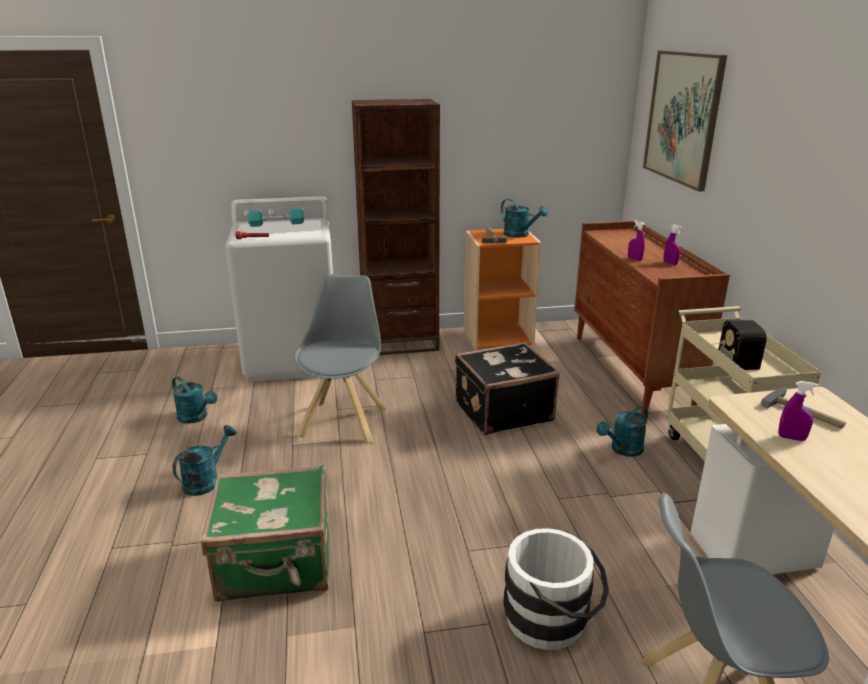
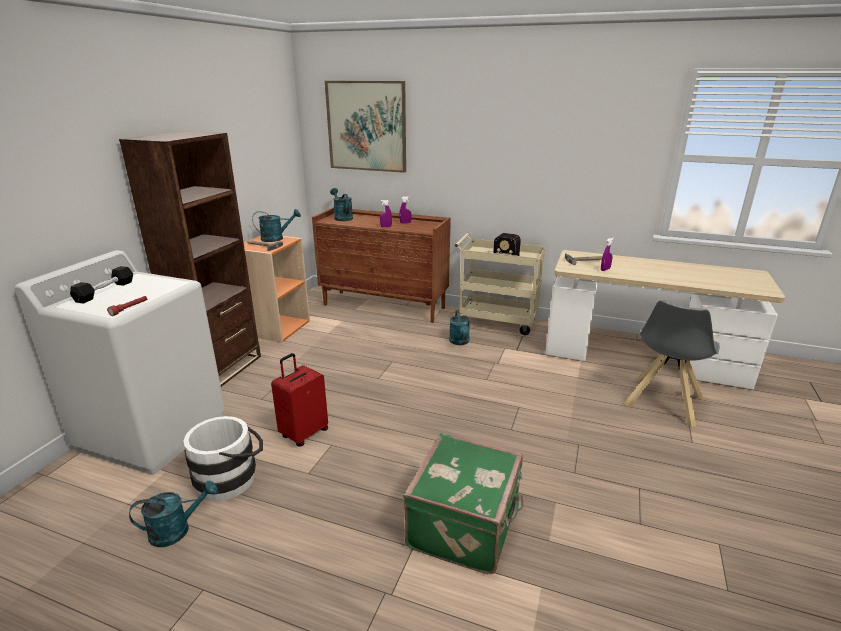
camera: 60 degrees left, 0 degrees up
turquoise watering can [173,425,237,496] -> turquoise watering can moved to [330,188,353,221]
turquoise dumbbell [247,208,304,227] -> black dumbbell [70,266,133,304]
grey chair [294,274,387,444] -> red suitcase [271,353,328,446]
black suitcase [455,342,560,435] -> none
white bucket [503,528,609,650] -> white bucket moved to [184,416,263,501]

